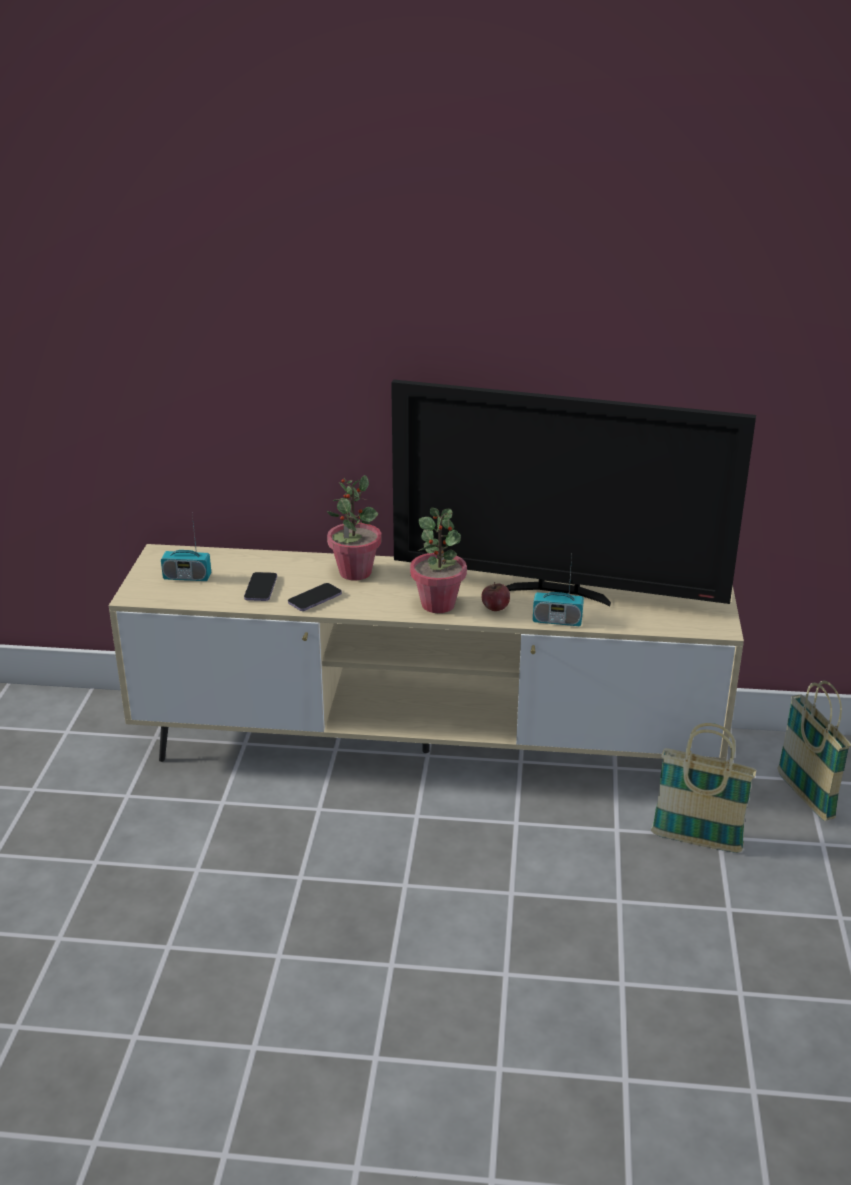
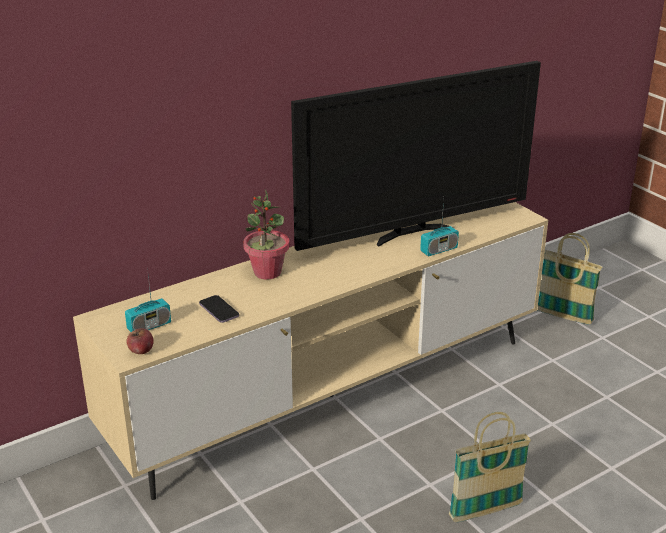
camera: 40 degrees left, 0 degrees up
phone [288,583,342,611] -> none
potted plant [410,508,467,613] -> none
apple [481,582,510,611] -> apple moved to [126,328,154,354]
basket [651,723,756,853] -> basket moved to [449,412,531,522]

